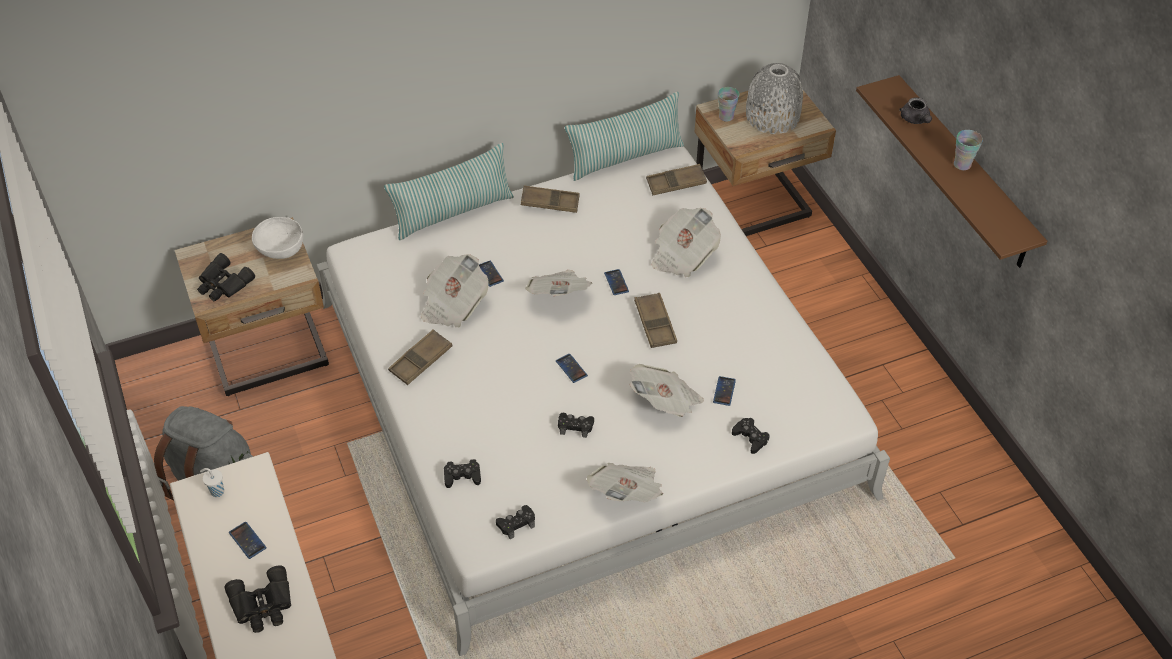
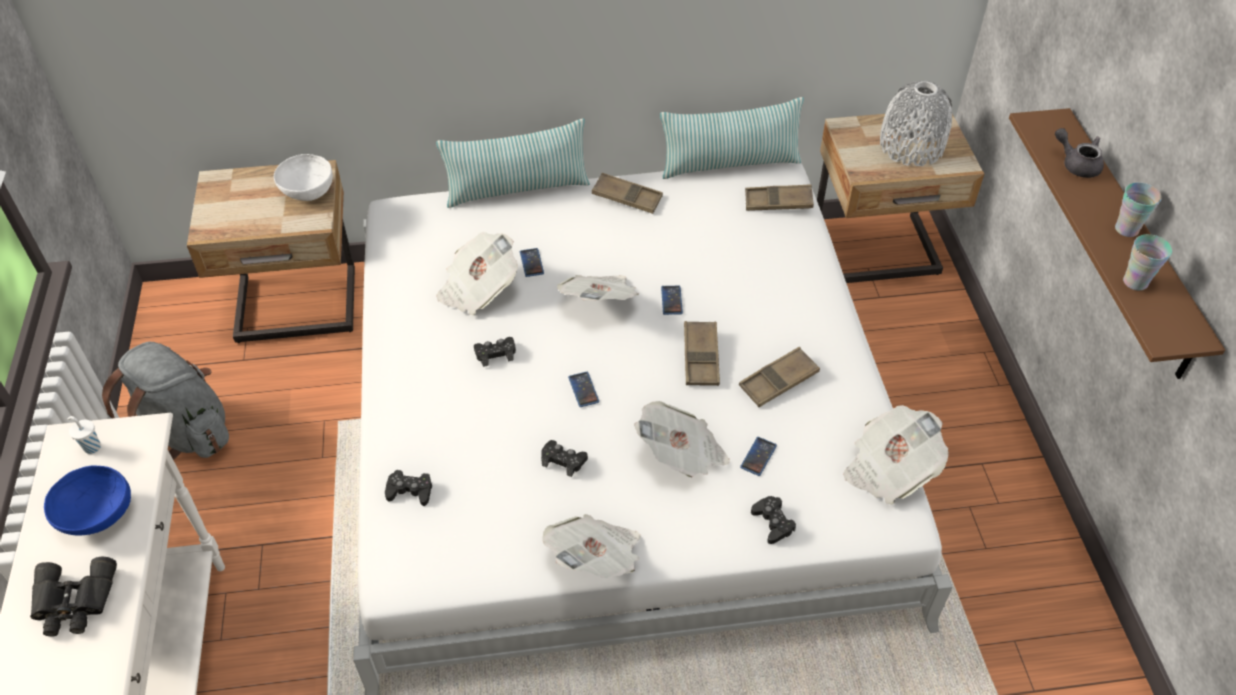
camera: 15 degrees right, 0 degrees up
black binoculars [197,253,255,301] -> none
phone [229,522,266,559] -> blue bowl [44,466,131,536]
brown tray [388,329,452,385] -> brown tray moved to [739,347,820,407]
black game controller [496,505,535,539] -> black game controller moved to [474,337,516,367]
newspaper [652,208,721,277] -> newspaper moved to [843,405,949,505]
cup [718,87,739,122] -> cup moved to [1123,234,1172,290]
grey teapot [899,98,932,124] -> grey teapot turned 135 degrees clockwise [1055,128,1104,178]

